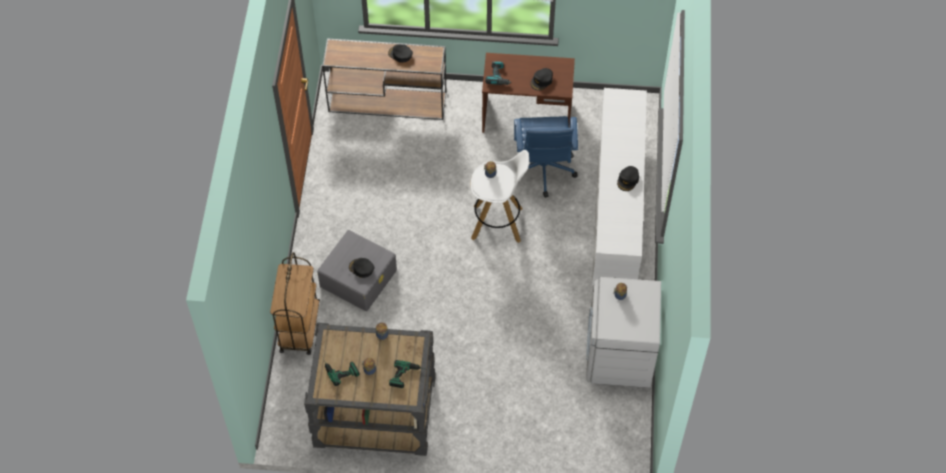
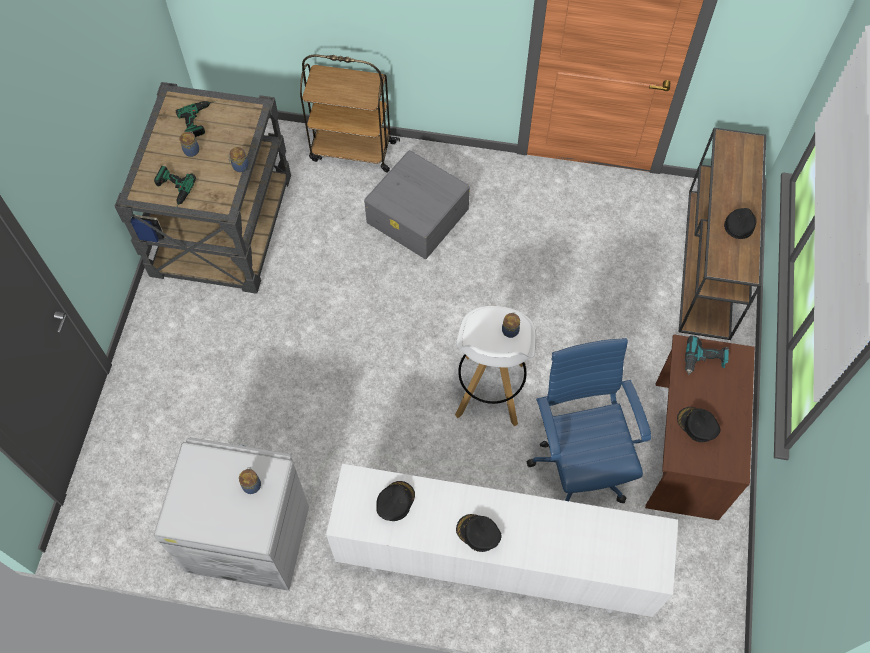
camera: 95 degrees right, 5 degrees up
black cap [349,258,374,278] -> black cap moved to [376,481,415,521]
blue office chair [514,116,578,198] -> blue office chair turned 75 degrees clockwise [526,338,651,503]

